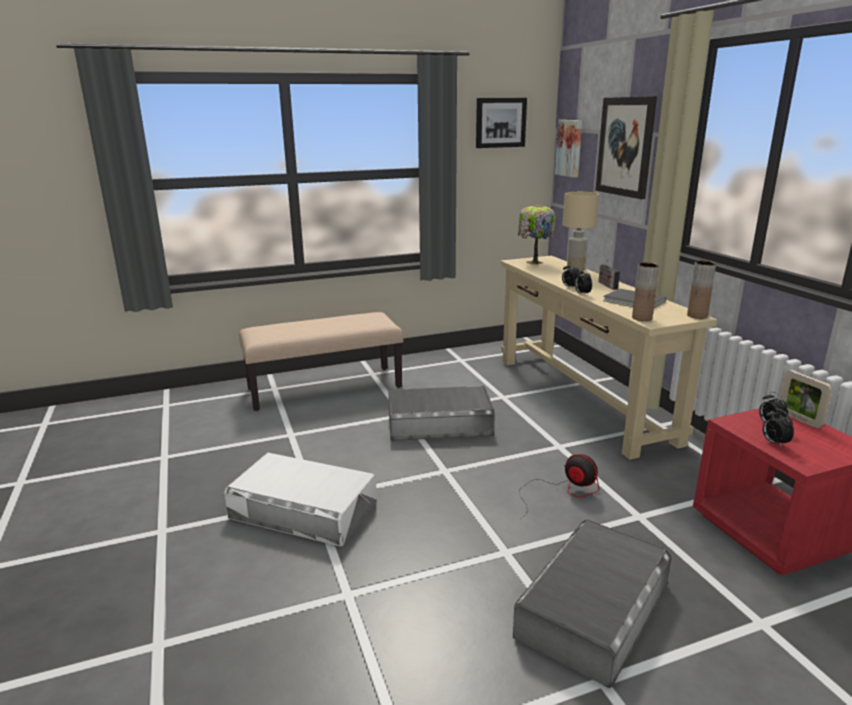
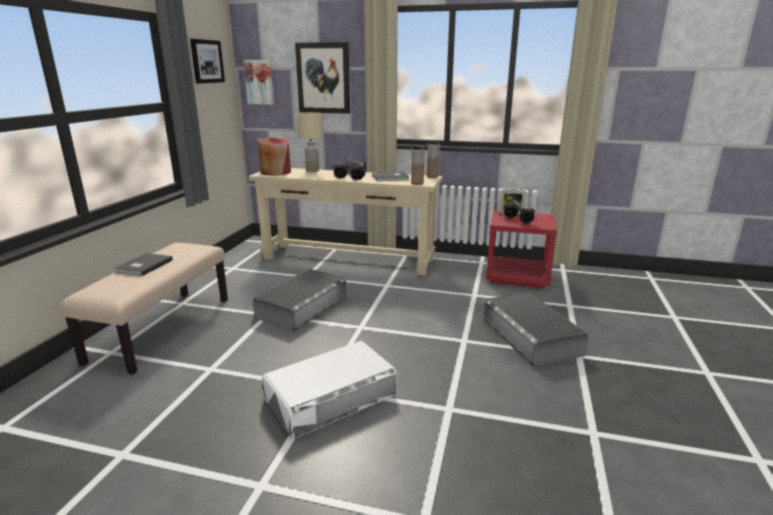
camera: 55 degrees left, 0 degrees up
table lamp [518,204,556,264] -> red vase [257,137,291,176]
fan [519,454,599,519] -> none
none -> grey book [115,253,173,276]

